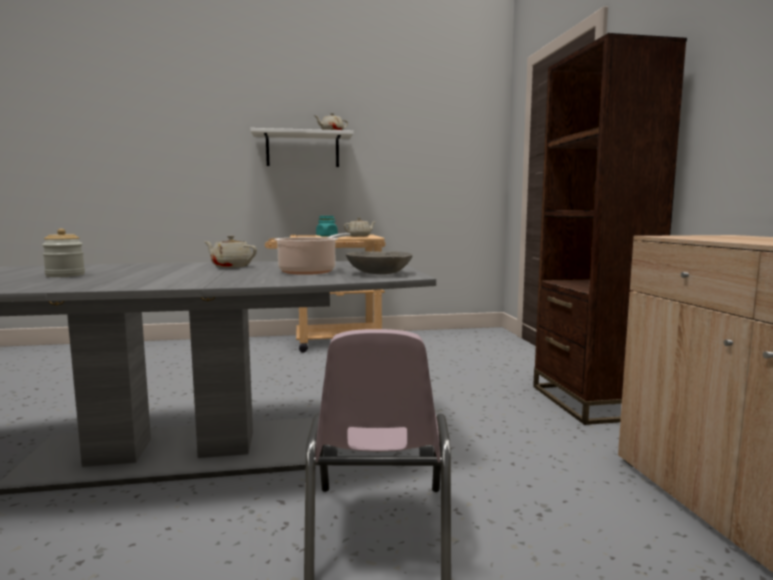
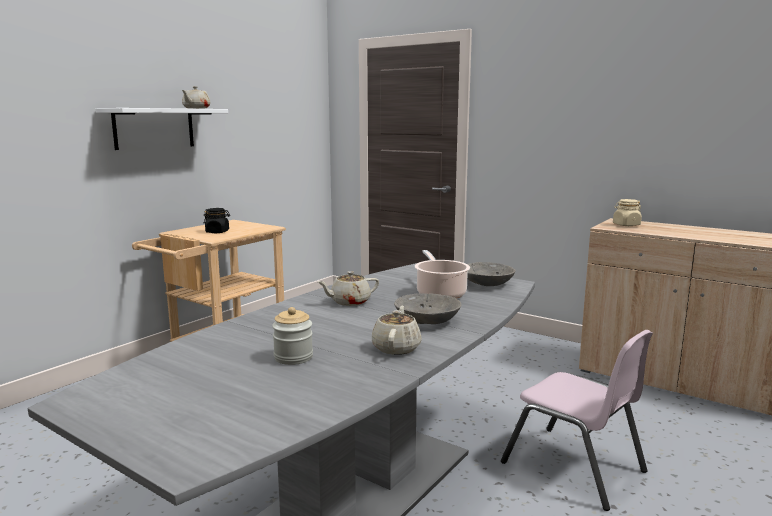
camera: 45 degrees left, 5 degrees up
turquoise jar [316,216,338,237] -> black jar [204,208,230,233]
beige teapot [344,218,376,237] -> beige teapot moved to [372,306,422,355]
brown bookcase [533,33,687,425] -> none
none -> grey bowl [394,293,461,324]
none -> beige jar [613,199,642,226]

